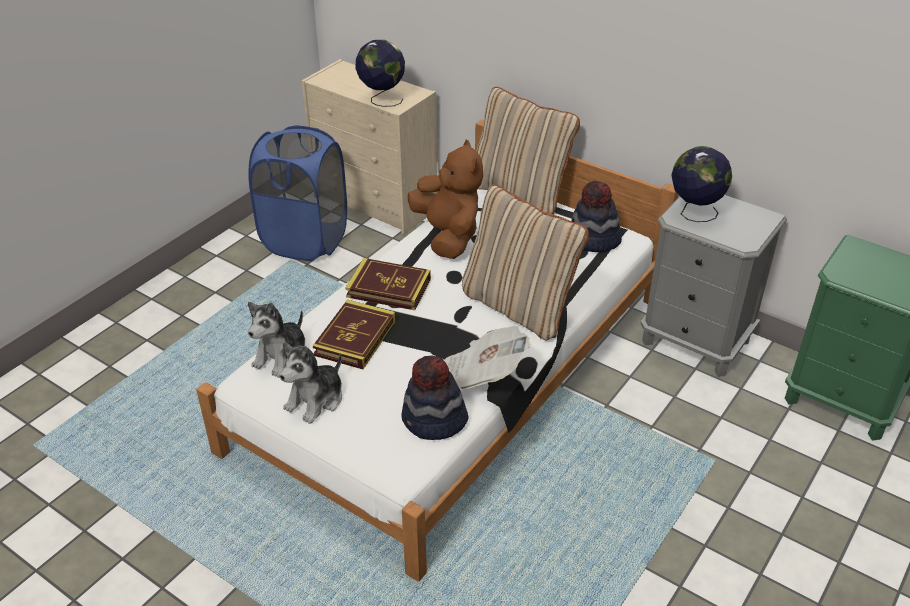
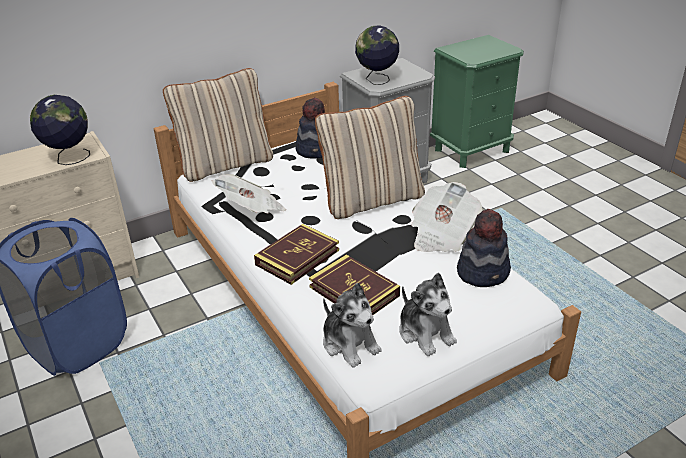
camera: 65 degrees left, 5 degrees down
brown plush toy [408,139,483,259] -> newspaper [211,174,287,213]

